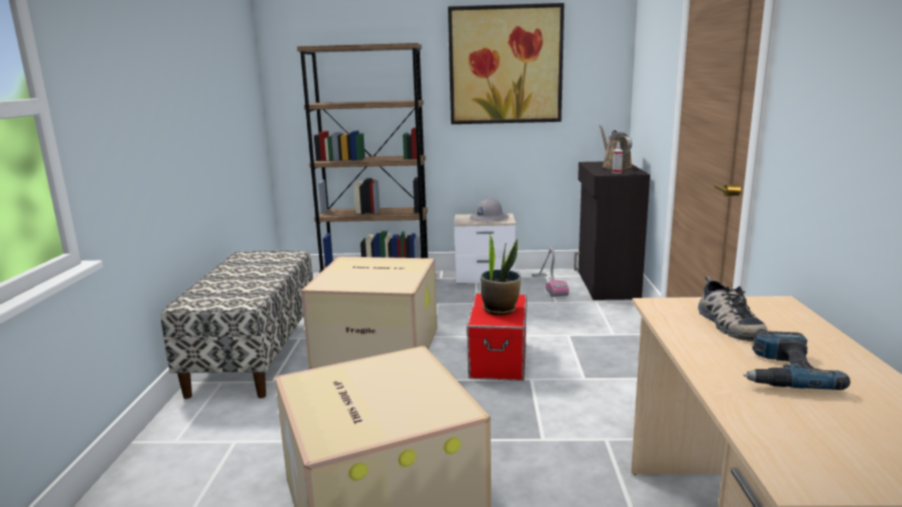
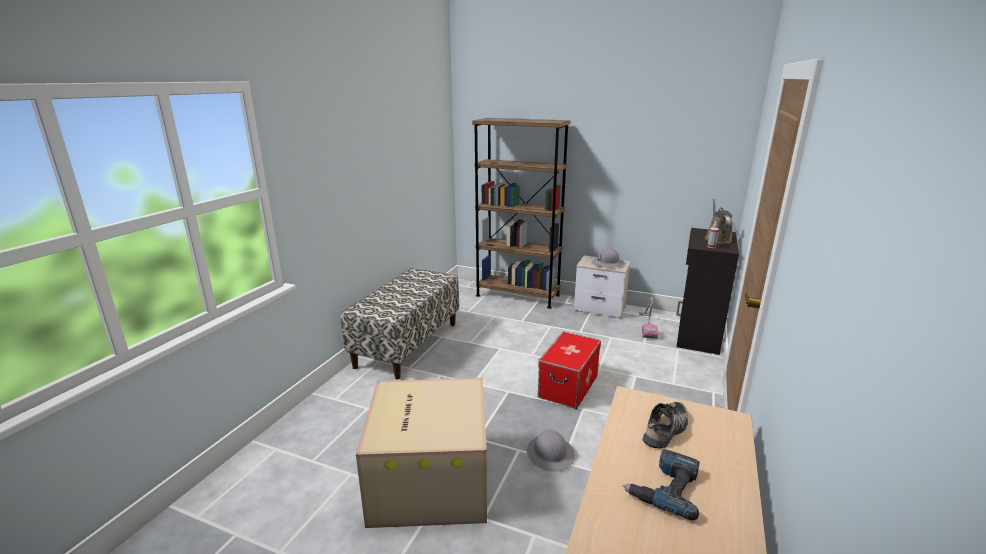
camera: 20 degrees right, 5 degrees up
cardboard box [301,256,437,369] -> none
picture [448,3,564,124] -> none
potted plant [481,233,521,315] -> none
shoe [698,277,768,341] -> shoe turned 150 degrees counterclockwise [643,402,688,449]
none -> grey hard hat [527,430,575,471]

